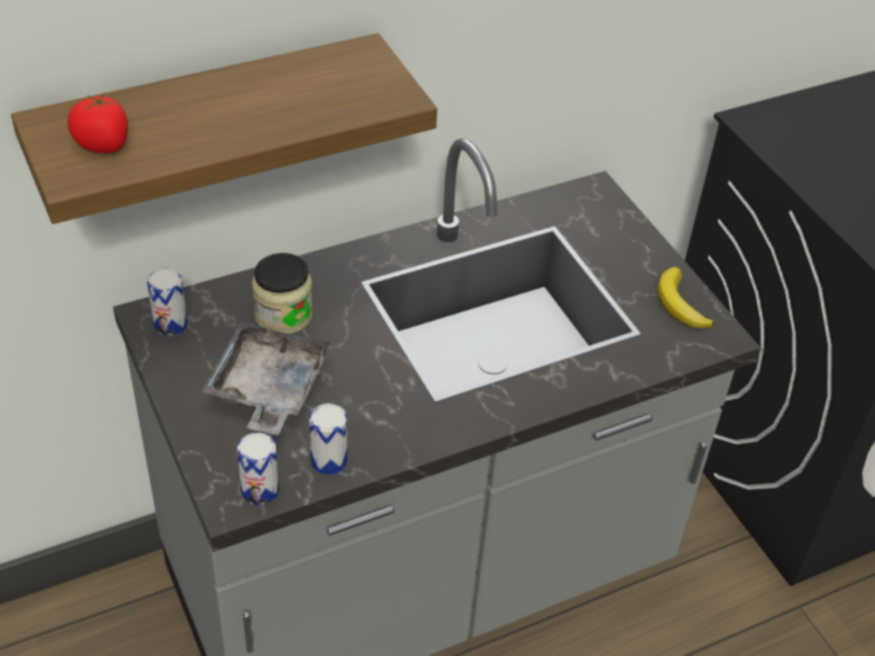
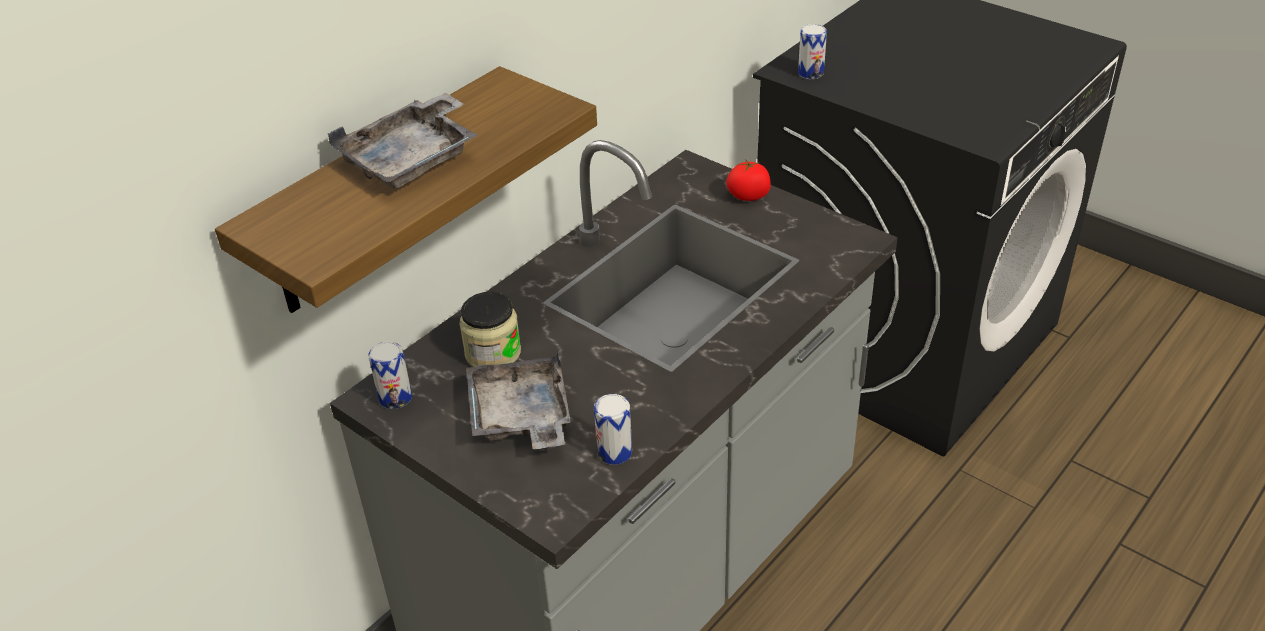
camera: 20 degrees left, 5 degrees down
tomato [67,93,128,153] -> tomato moved to [726,159,771,201]
can [237,433,279,506] -> can moved to [798,24,827,79]
banana [657,267,714,328] -> none
none -> grey tray [328,92,478,189]

